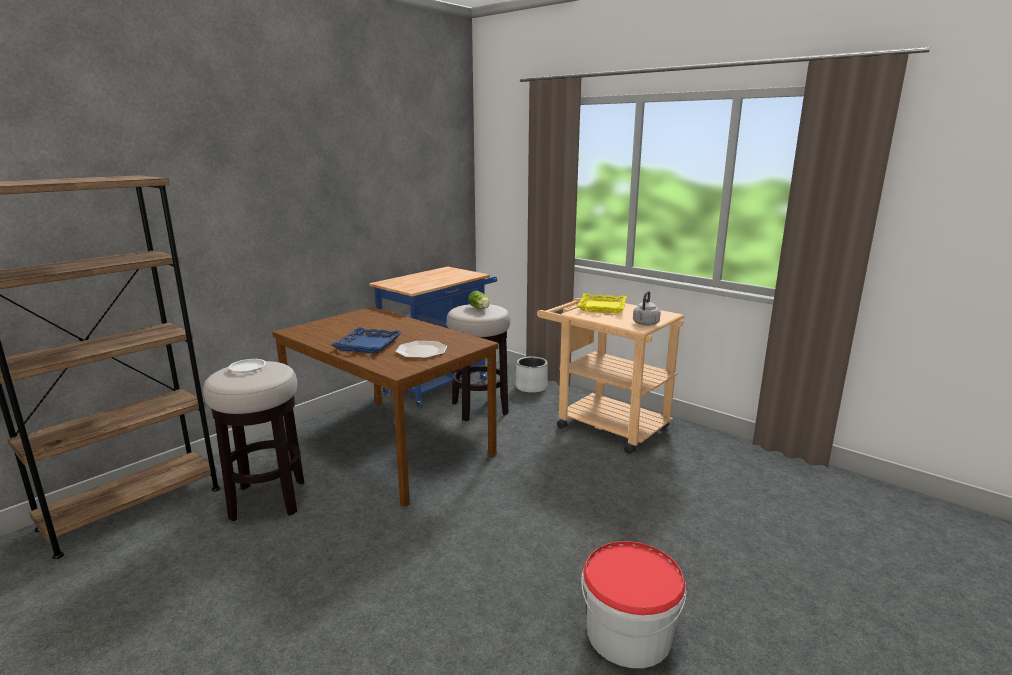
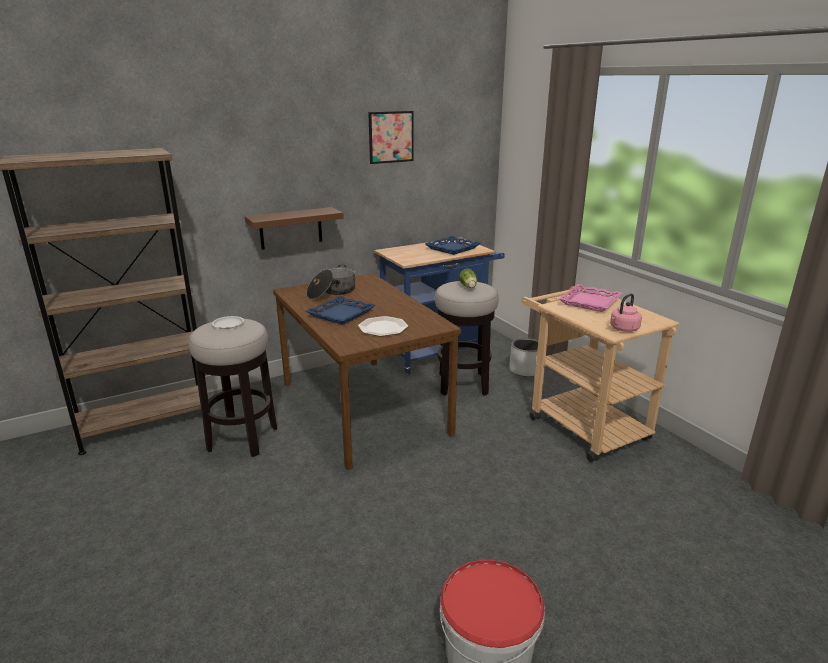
camera: 20 degrees right, 5 degrees up
yellow tray [578,293,627,314] -> pink tray [559,284,622,312]
grey kettle [633,291,661,326] -> pink kettle [610,293,642,332]
none -> brown shelf [245,207,344,250]
none -> cooking pot [307,264,356,299]
none -> picture [368,111,414,164]
none -> blue tray [425,236,480,255]

